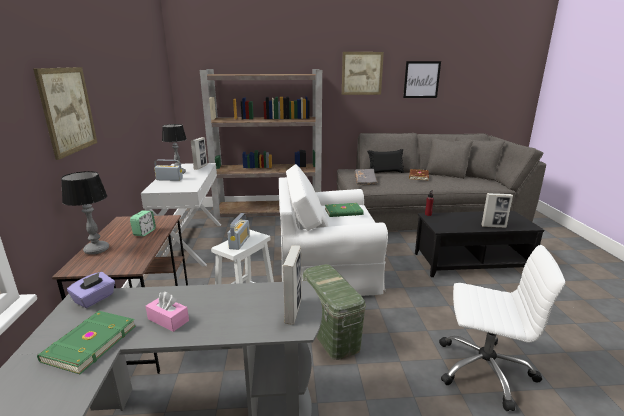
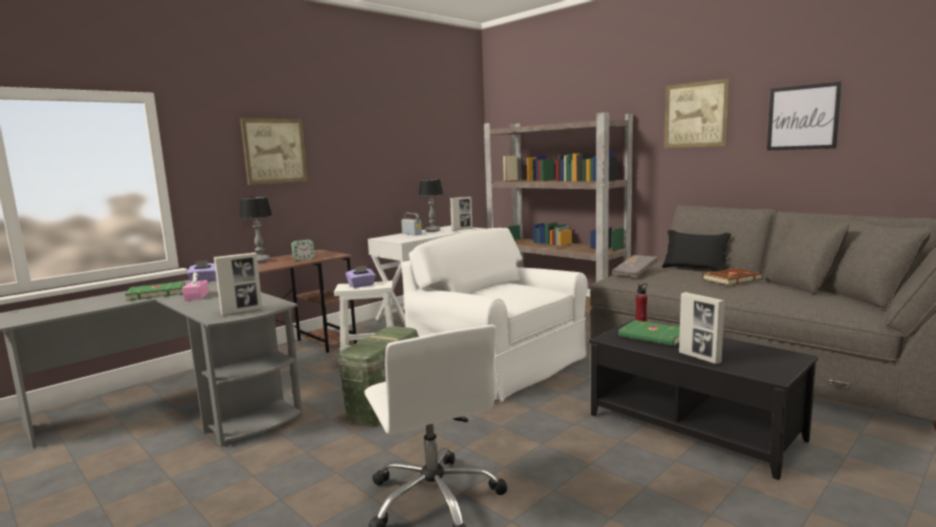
camera: 50 degrees right, 10 degrees down
radio [227,213,250,250] -> purple tissue box [346,265,376,288]
green book [325,203,364,217] -> green book moved to [618,320,680,346]

